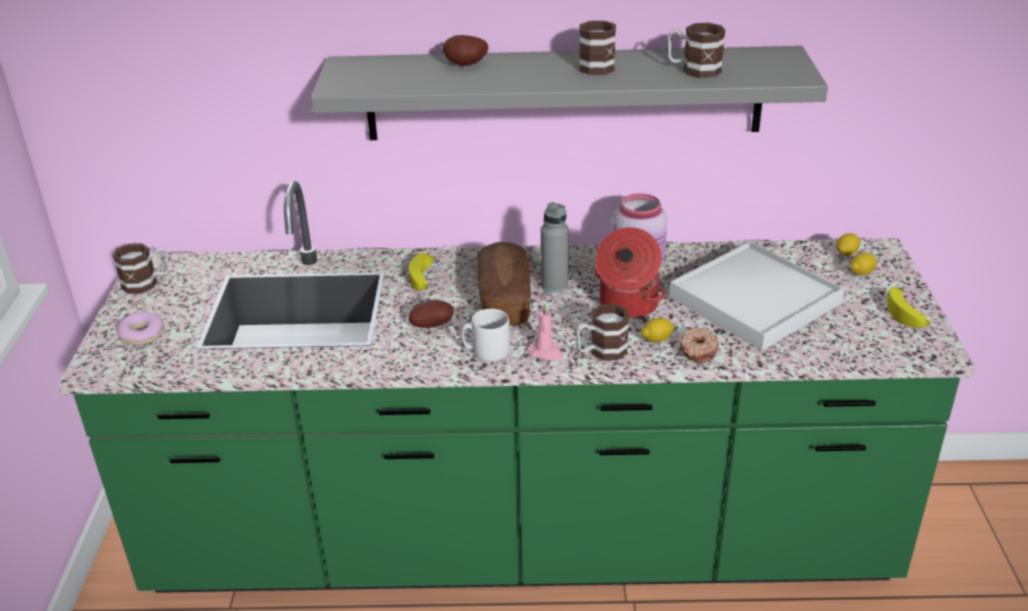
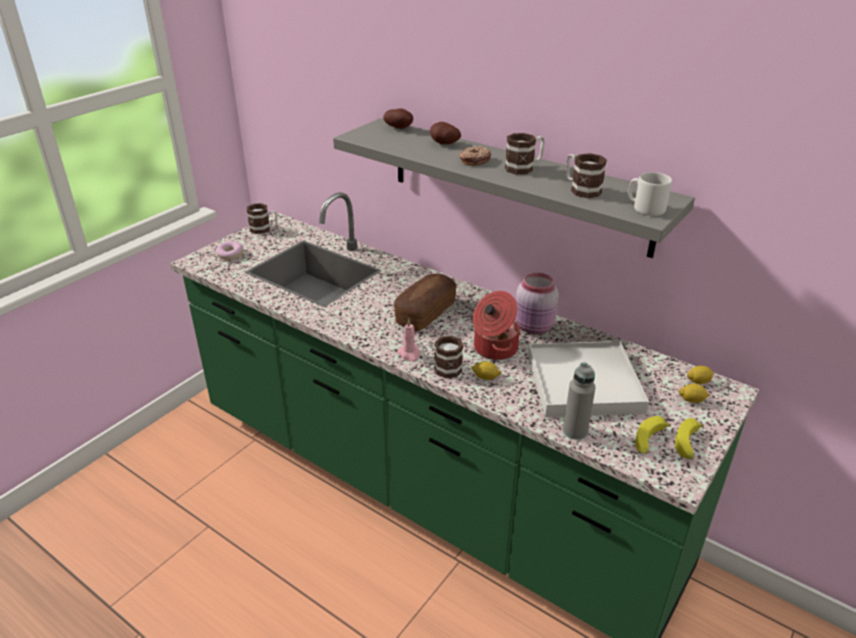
camera: 35 degrees right, 0 degrees up
banana [409,253,436,290] -> banana moved to [635,416,671,454]
potato [409,300,454,328] -> potato moved to [383,108,413,129]
grey mug [462,309,510,362] -> grey mug moved to [628,172,672,216]
grey bottle [541,202,569,293] -> grey bottle moved to [563,362,596,440]
donut [680,328,719,363] -> donut moved to [459,146,491,166]

